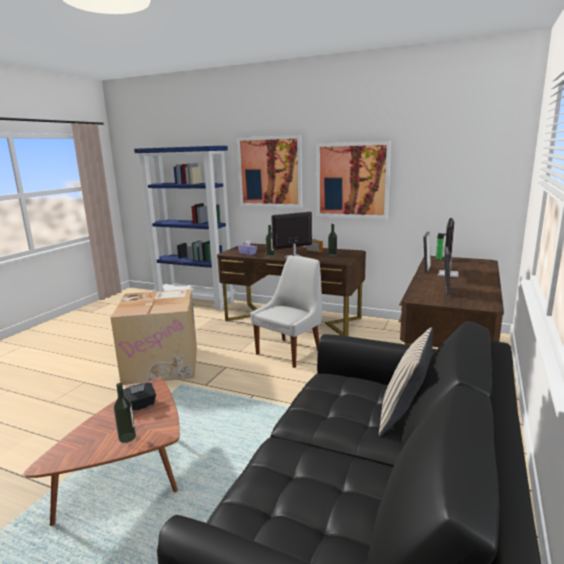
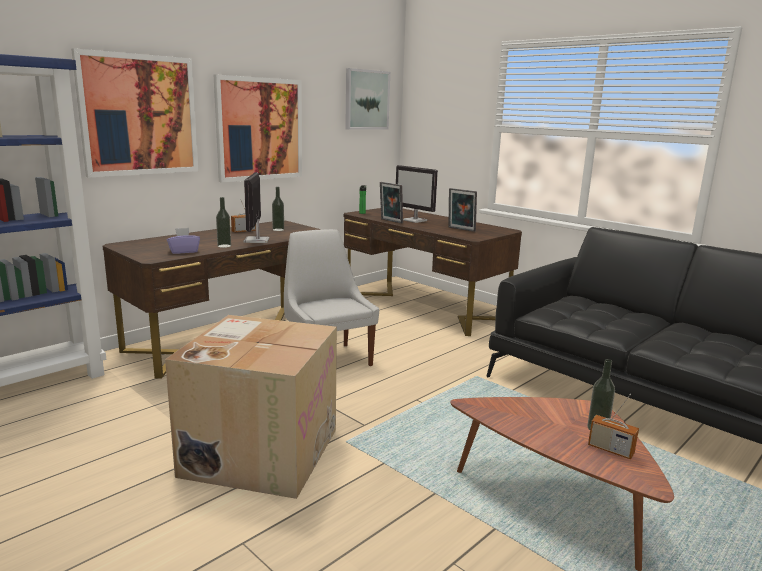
camera: 70 degrees left, 0 degrees up
black tissue box [123,383,156,411] -> none
beige pillow [379,327,433,436] -> none
none -> picture [345,68,390,130]
none -> radio [588,394,639,459]

